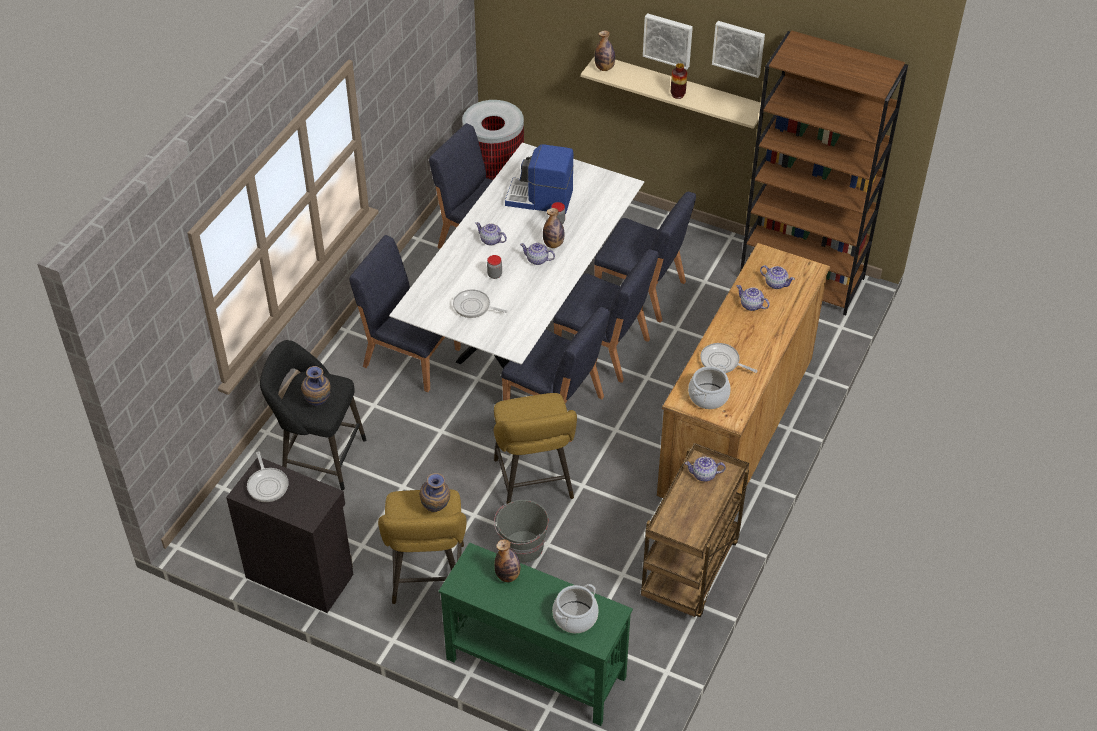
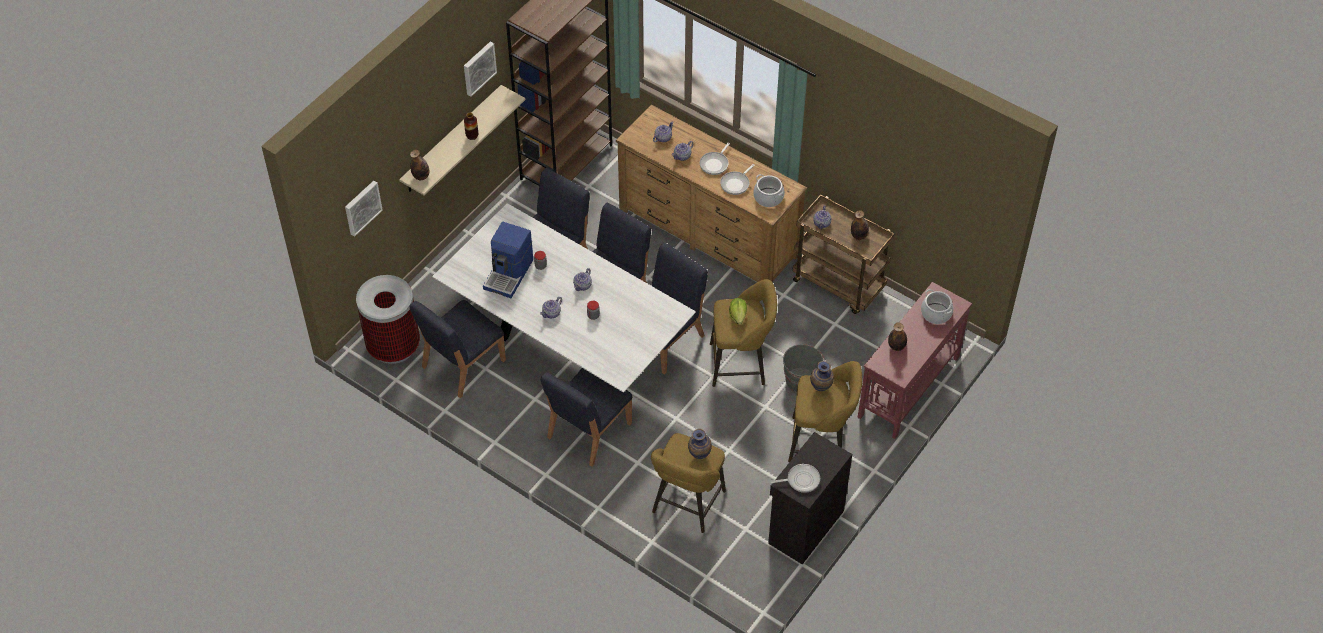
camera: 80 degrees left, 5 degrees up
black stool [260,340,366,490] -> yellow stool [651,433,726,533]
green console table [439,542,633,726] -> red console table [858,282,972,439]
frying pan [453,289,508,318] -> frying pan moved to [700,143,730,175]
bottle [543,208,565,248] -> bottle moved to [851,210,869,240]
picture [643,13,693,69] -> picture moved to [345,181,383,237]
none -> lettuce [729,298,747,325]

